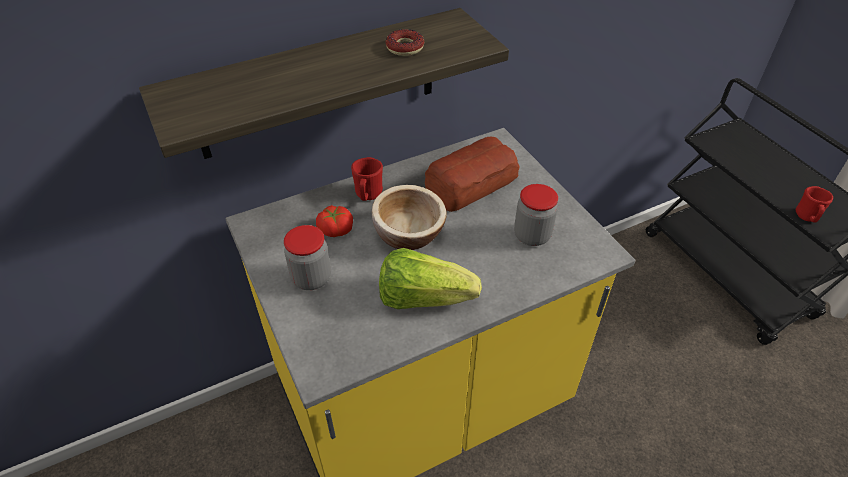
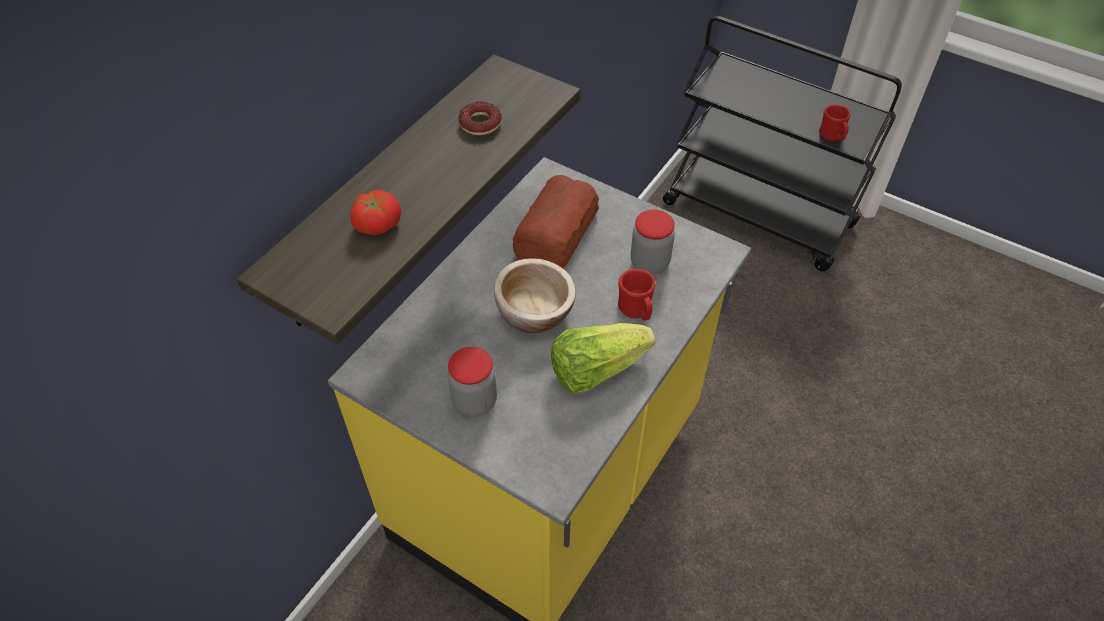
camera: 30 degrees left, 5 degrees up
tomato [316,205,353,237] -> tomato moved to [350,190,401,235]
red mug [351,157,383,201] -> red mug moved to [618,269,655,321]

